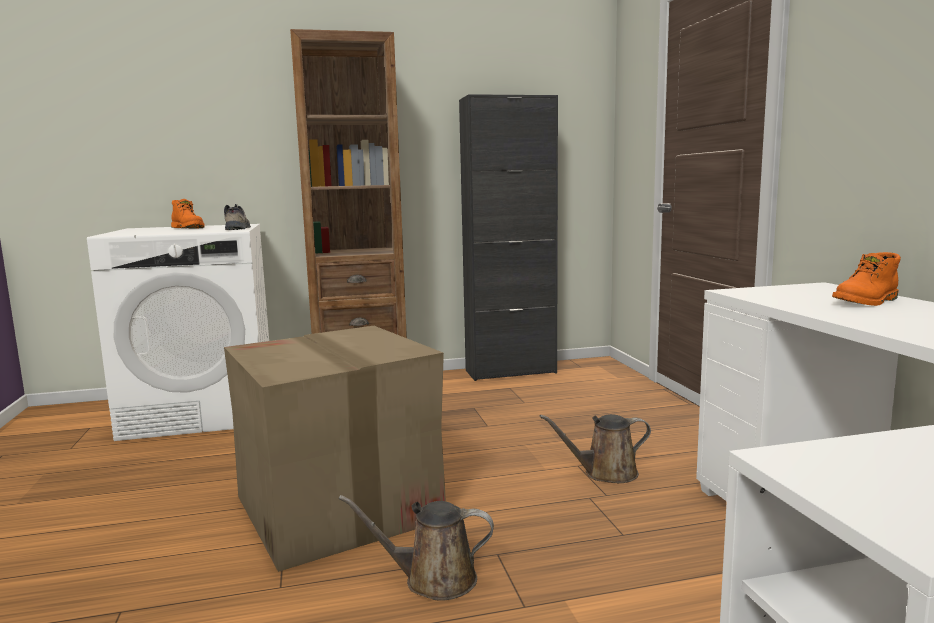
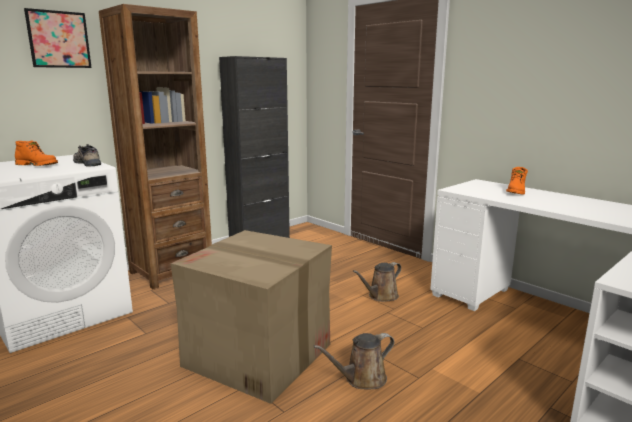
camera: 30 degrees left, 5 degrees up
none -> picture [24,8,92,68]

